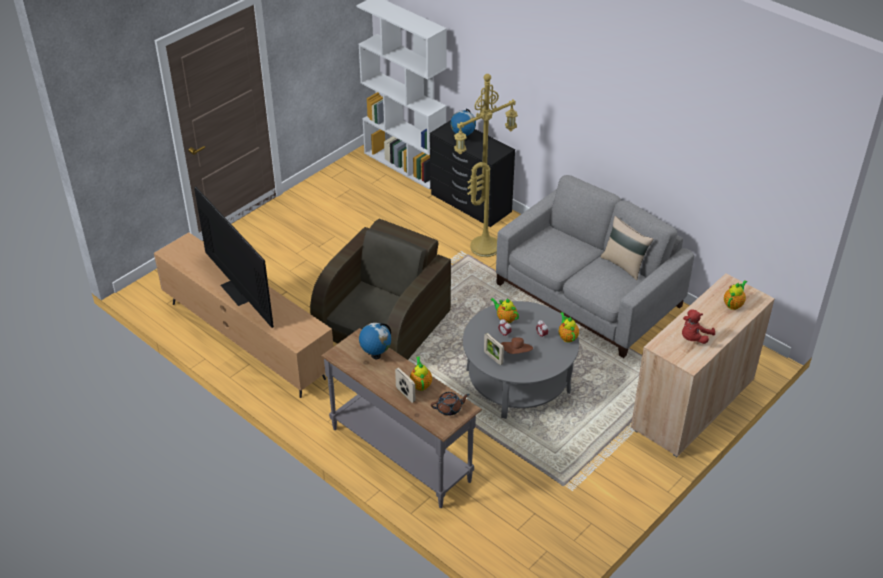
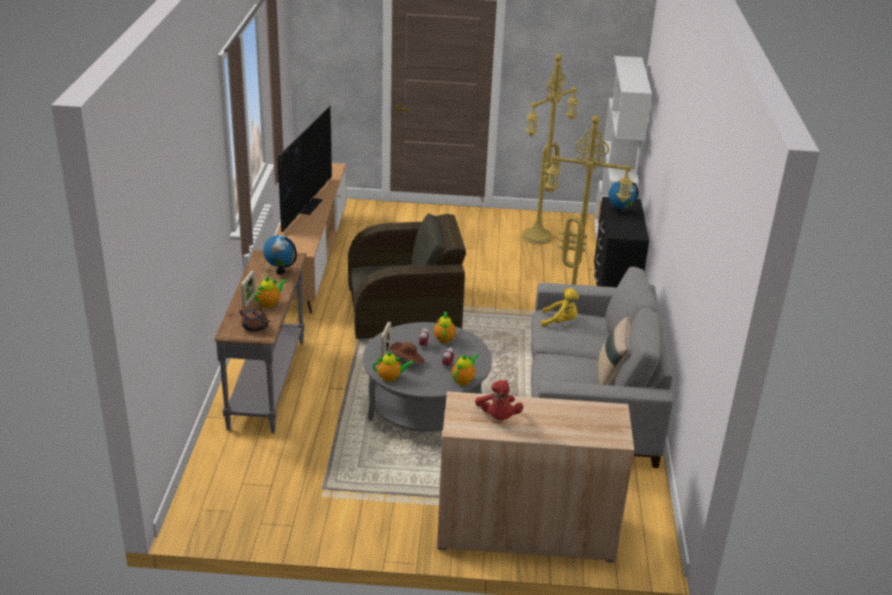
camera: 50 degrees right, 10 degrees down
red plush toy [682,309,715,344] -> red plush toy turned 105 degrees counterclockwise [475,380,523,420]
teapot [724,280,747,310] -> teapot moved to [373,351,414,382]
none -> yellow floor lamp [523,54,579,244]
none -> yellow plush toy [541,288,579,327]

